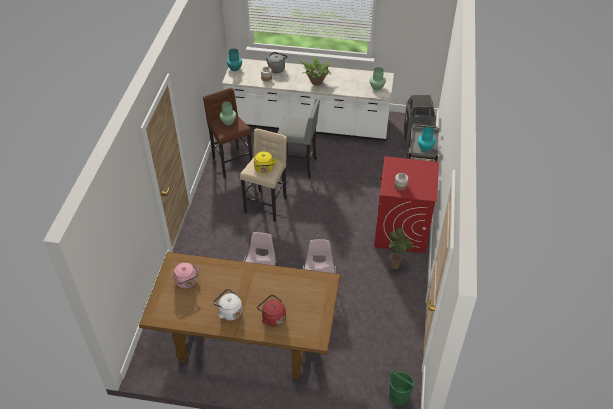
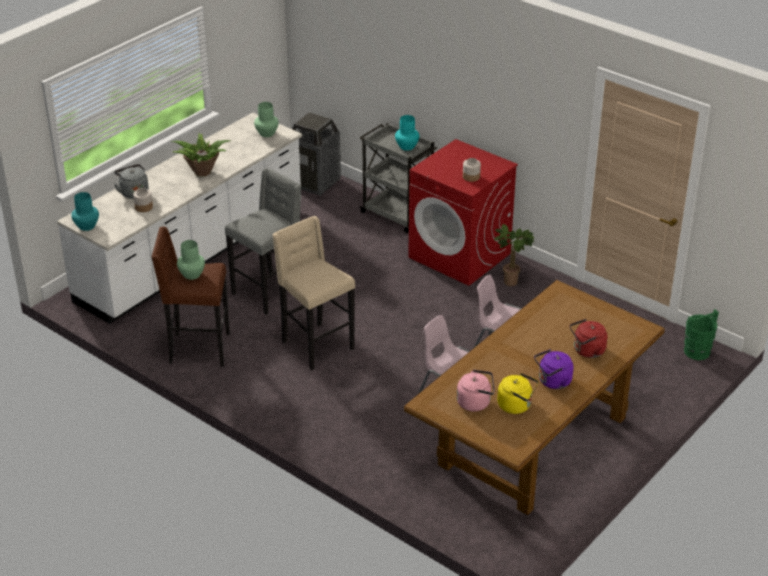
camera: 60 degrees left, 10 degrees down
white kettle [213,289,242,320] -> purple kettle [534,349,574,389]
yellow kettle [254,151,278,174] -> yellow kettle moved to [497,373,538,414]

